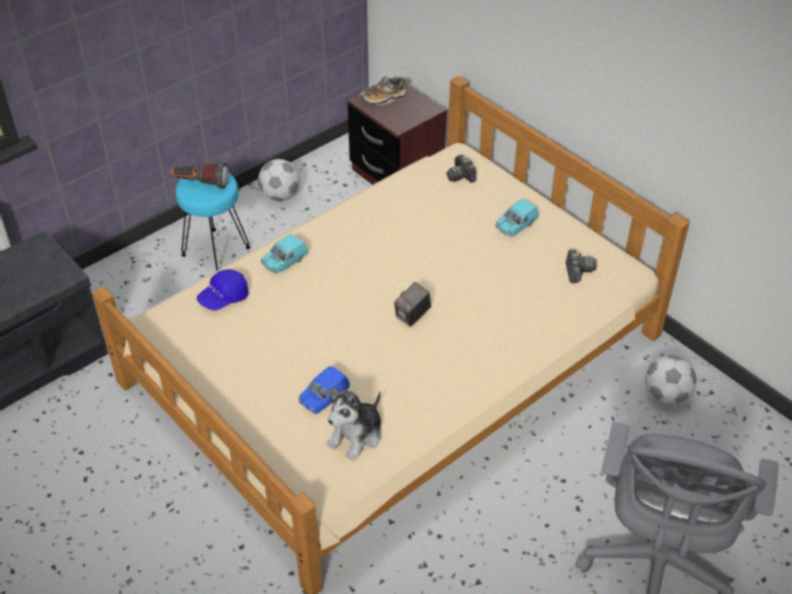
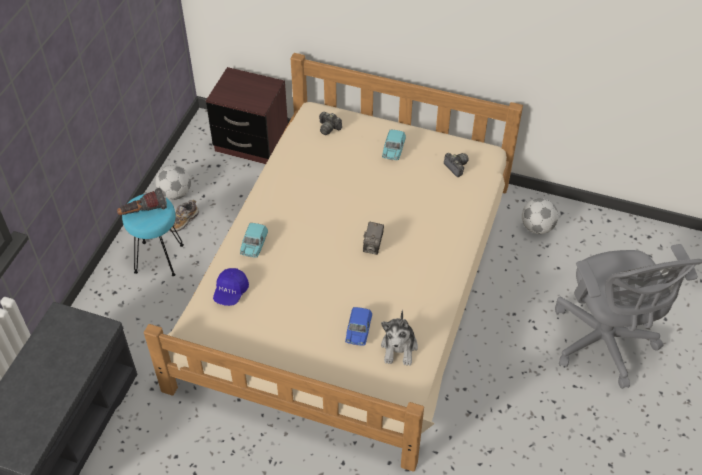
camera: 30 degrees left, 5 degrees up
shoe [360,76,407,105] -> shoe moved to [169,200,199,232]

